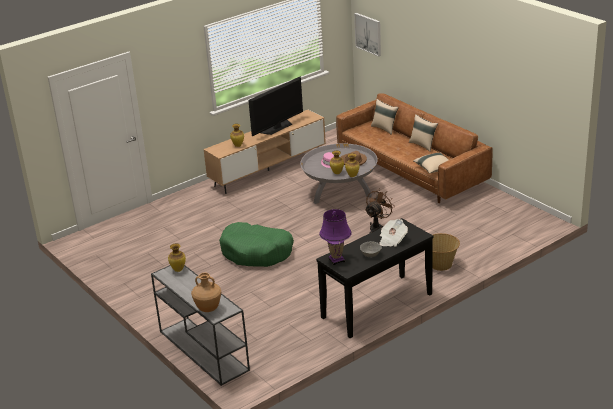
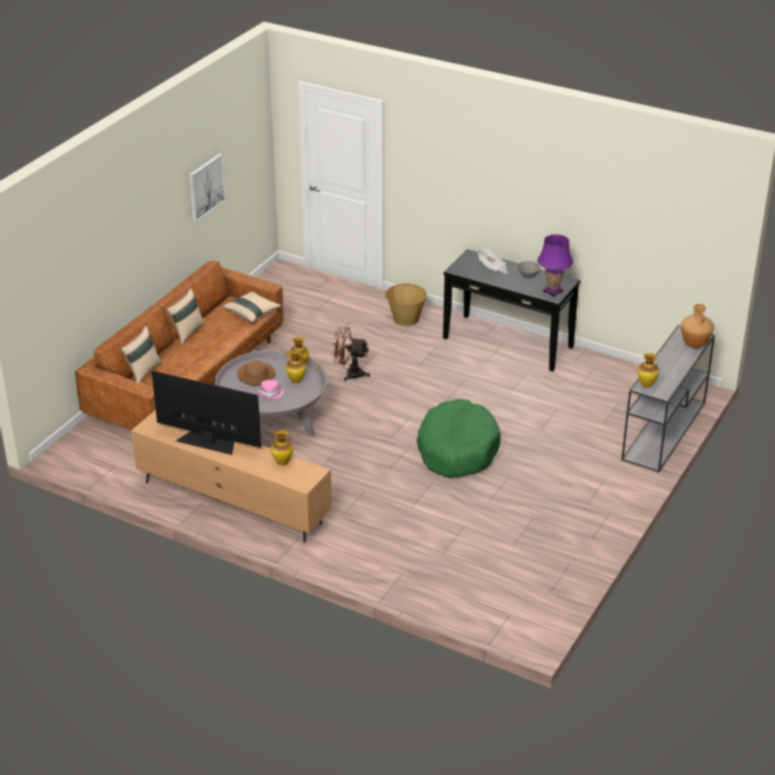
camera: 115 degrees left, 5 degrees up
picture [354,13,381,56] -> picture moved to [189,153,226,222]

